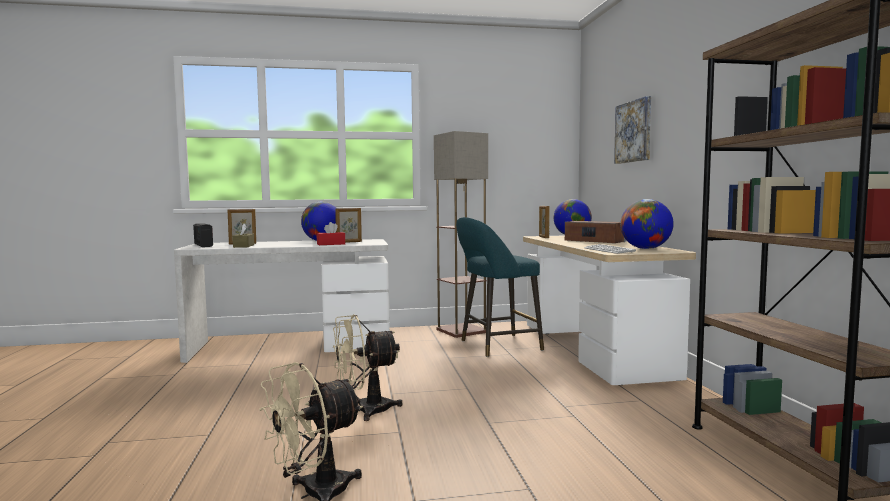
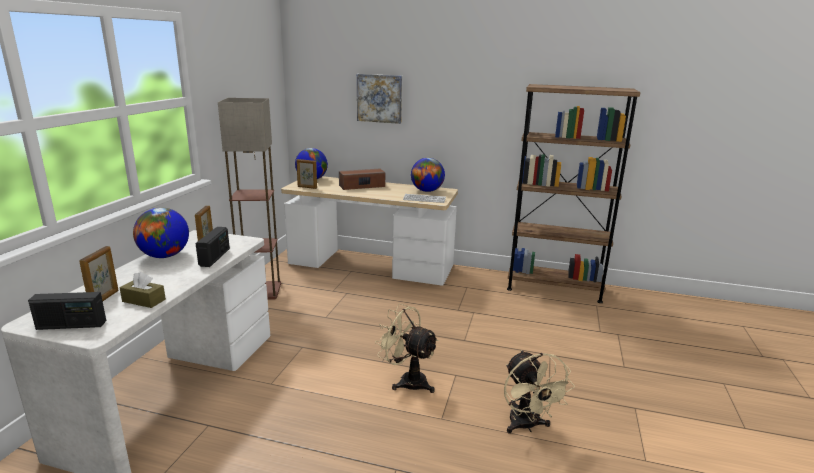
camera: 65 degrees left, 15 degrees up
red tissue box [317,222,345,245] -> radio [195,227,230,267]
beige fan [333,314,403,421] -> beige fan turned 120 degrees clockwise [375,303,439,393]
turquoise stool [456,217,544,357] -> none

